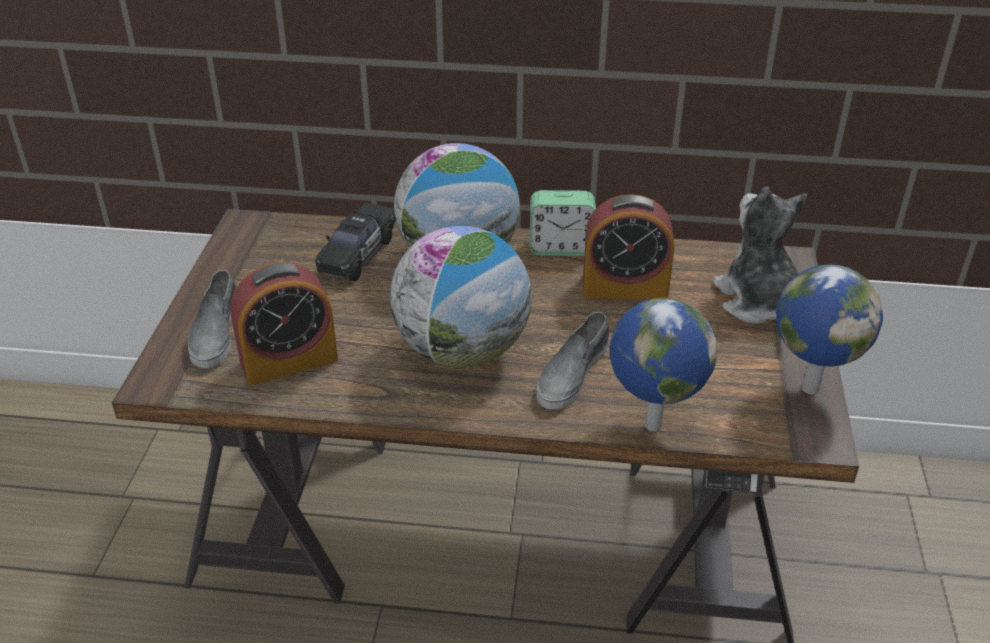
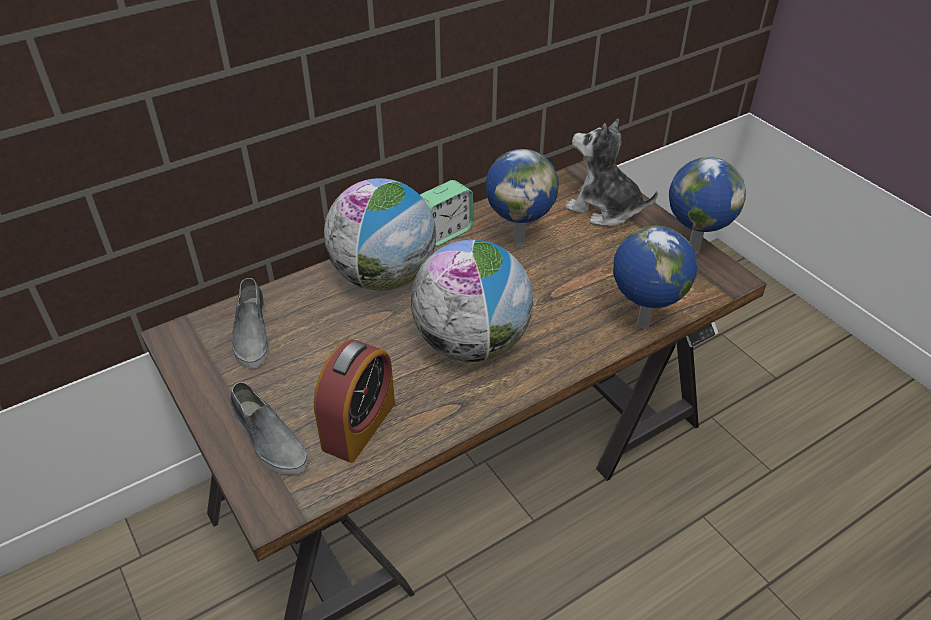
camera: 40 degrees left, 5 degrees up
black toy car [315,203,396,281] -> none
grey shoe [536,312,609,409] -> grey shoe moved to [231,278,269,368]
alarm clock [583,194,674,300] -> globe [485,149,559,246]

